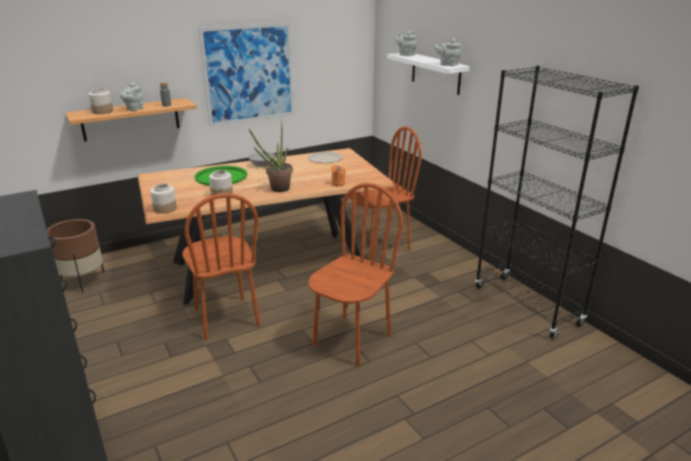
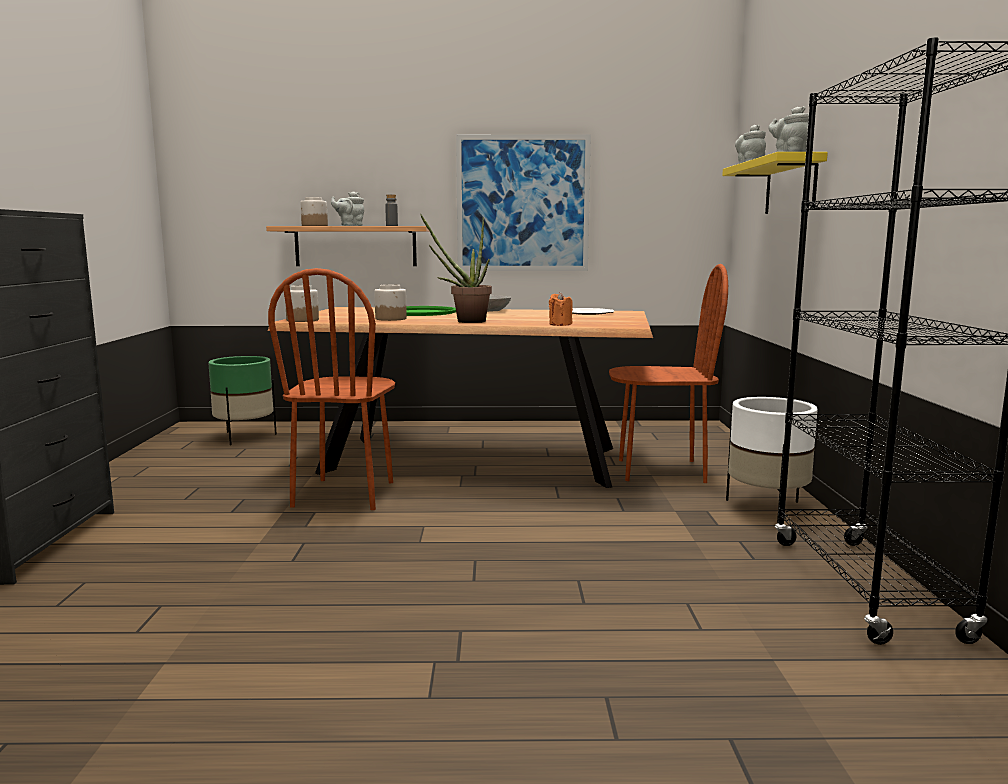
camera: 30 degrees right, 15 degrees down
brown planter [47,219,104,293] -> green planter [208,356,277,445]
brown chair [308,183,403,366] -> none
white shelf [387,53,470,95] -> yellow shelf [722,152,828,214]
none -> white planter [726,397,818,523]

